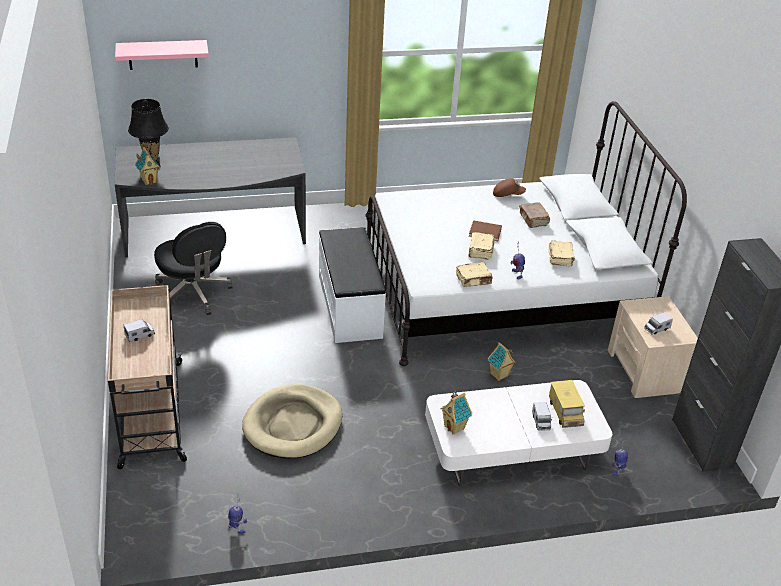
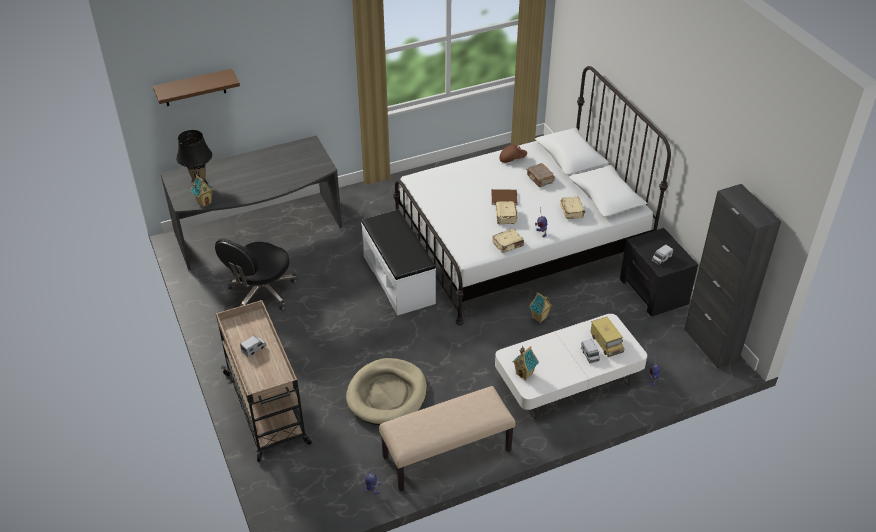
camera: 10 degrees left, 5 degrees up
pink shelf [115,40,209,70] -> brown shelf [153,69,240,106]
black office chair [154,222,233,315] -> black office chair turned 75 degrees clockwise [215,238,297,311]
beige nightstand [608,296,698,398] -> black nightstand [620,228,698,317]
none -> beige bench [379,386,515,491]

